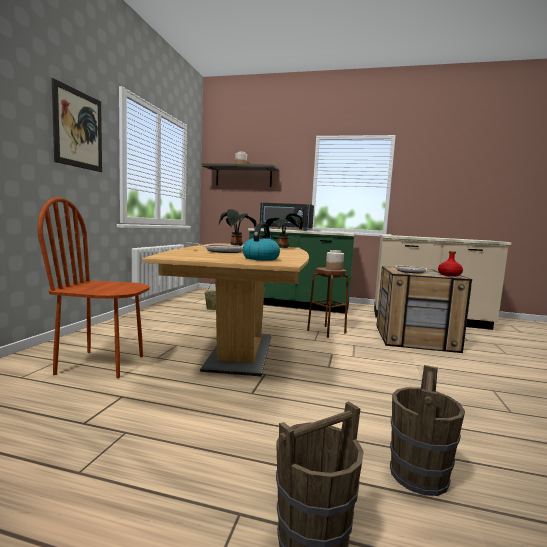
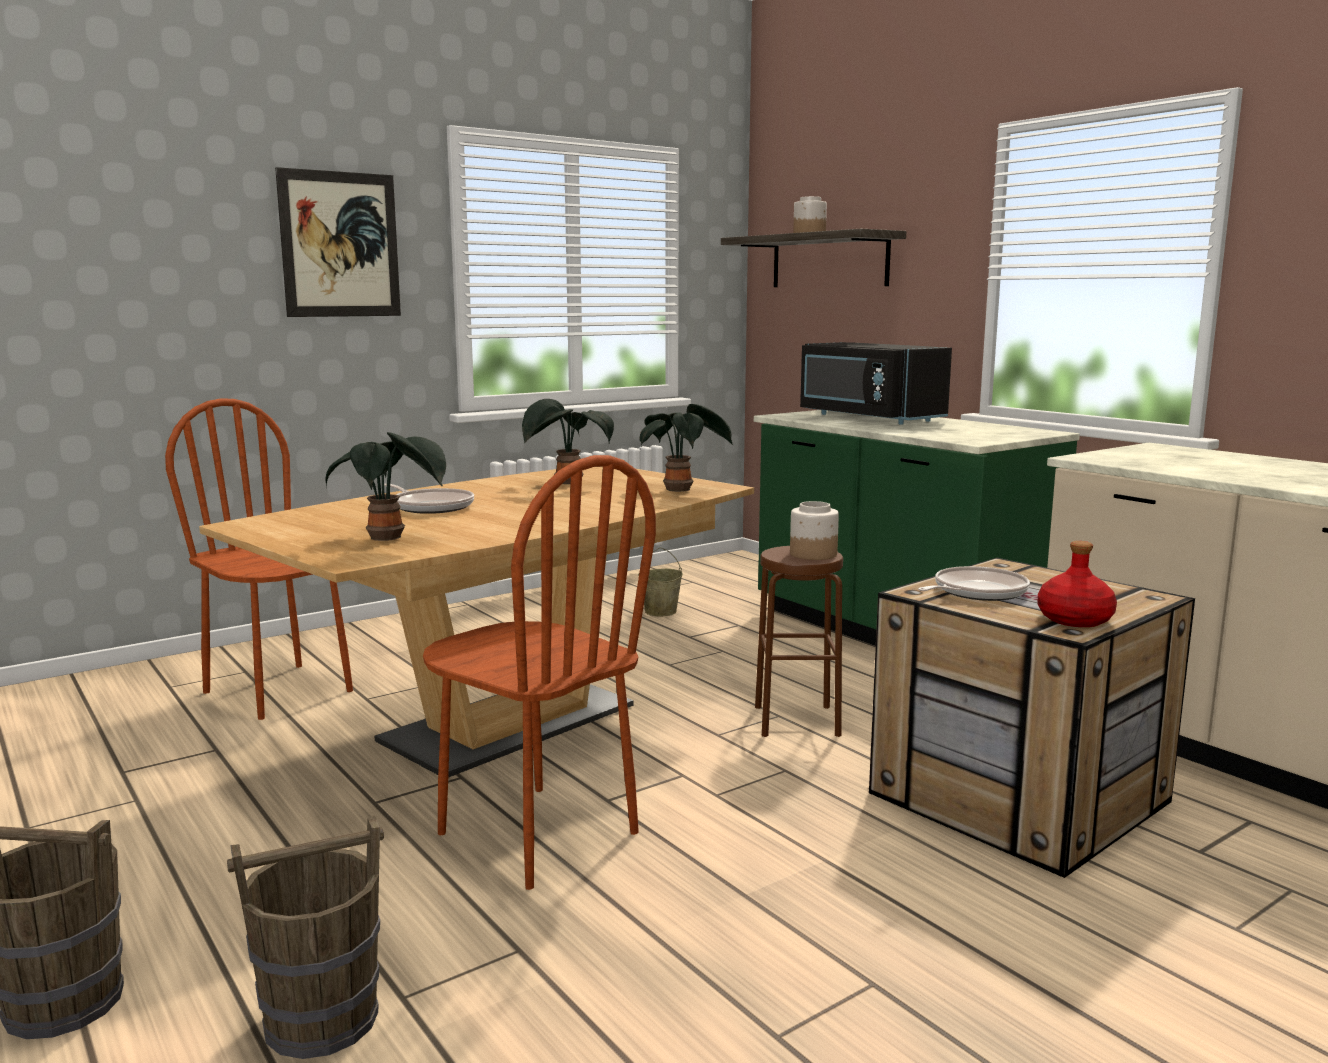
camera: 40 degrees right, 5 degrees up
kettle [243,223,280,261] -> potted plant [325,432,446,541]
none -> brown chair [423,455,656,890]

